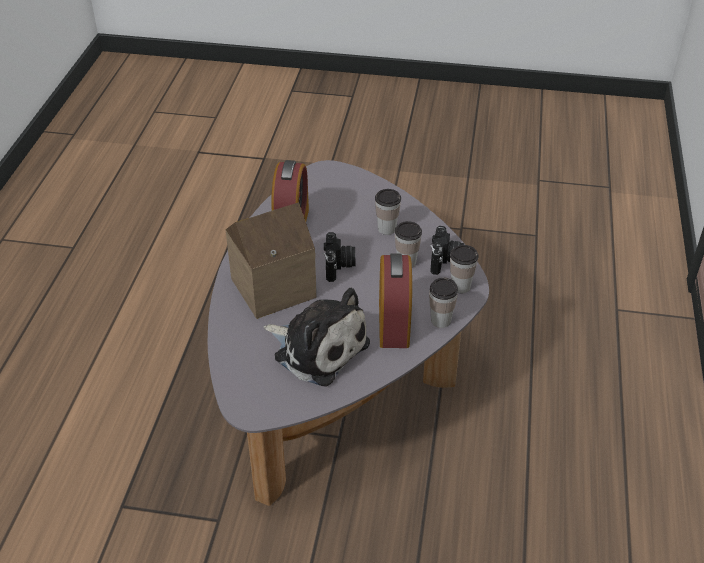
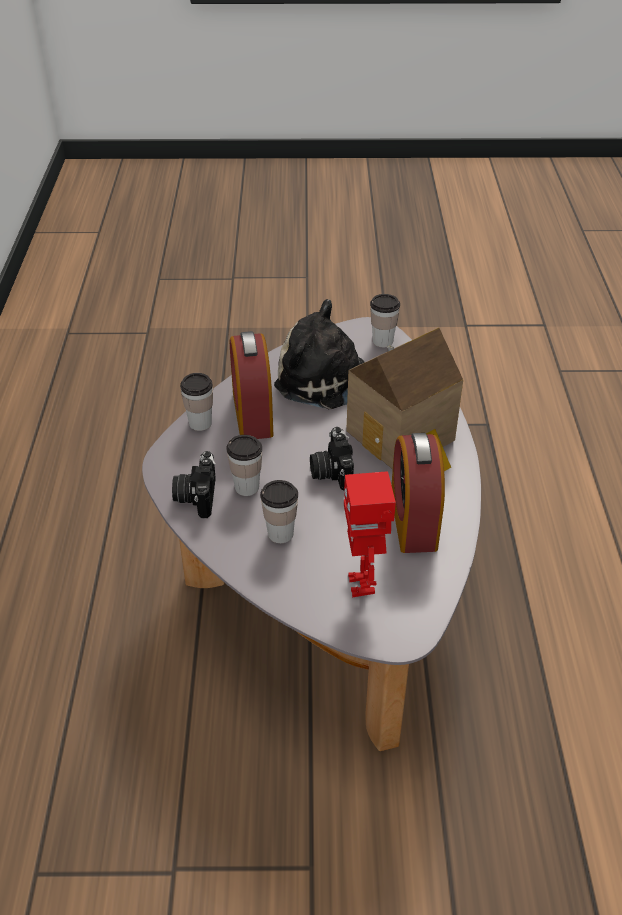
camera: 170 degrees right, 0 degrees up
cup [450,245,479,293] -> cup moved to [370,294,400,347]
none -> toy robot [344,471,396,597]

